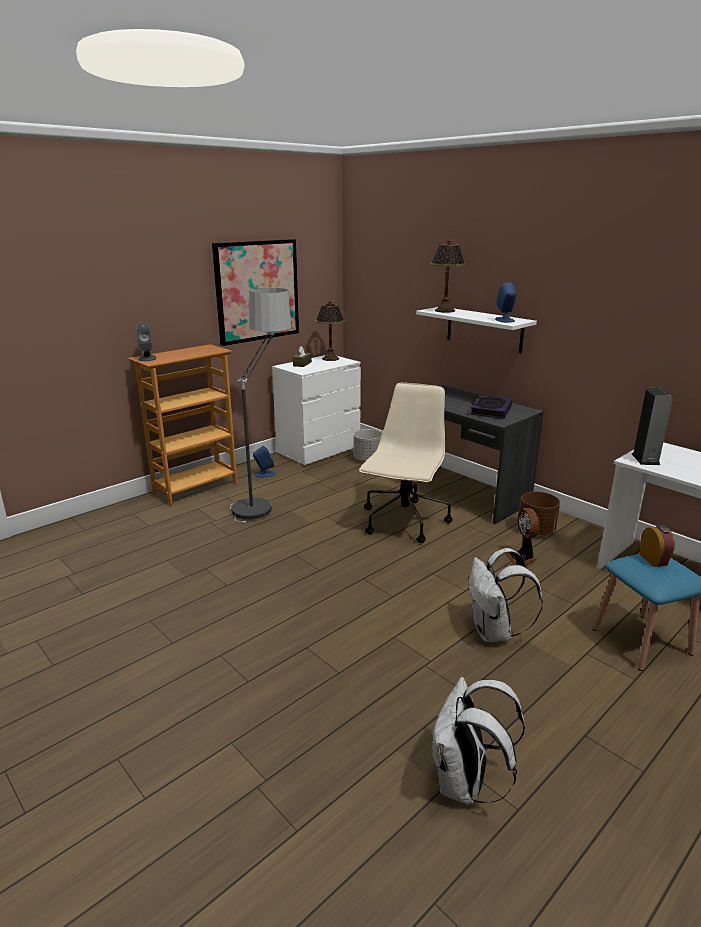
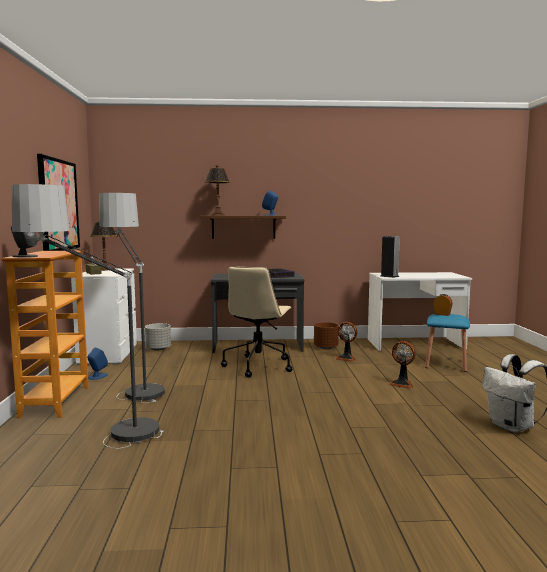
camera: 50 degrees left, 15 degrees down
beige office chair [359,383,453,543] -> beige office chair turned 135 degrees counterclockwise [221,266,292,377]
white shelf [416,307,537,353] -> brown shelf [200,216,286,239]
white backpack [468,548,543,642] -> fan [388,341,416,389]
none -> floor lamp [12,184,164,449]

